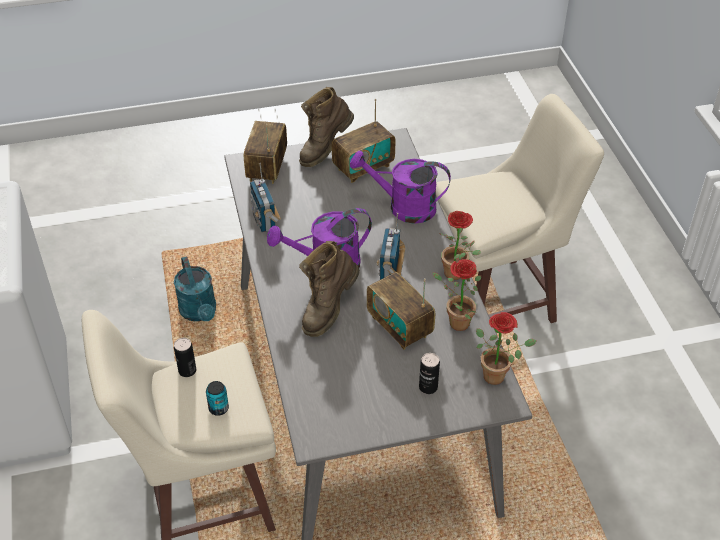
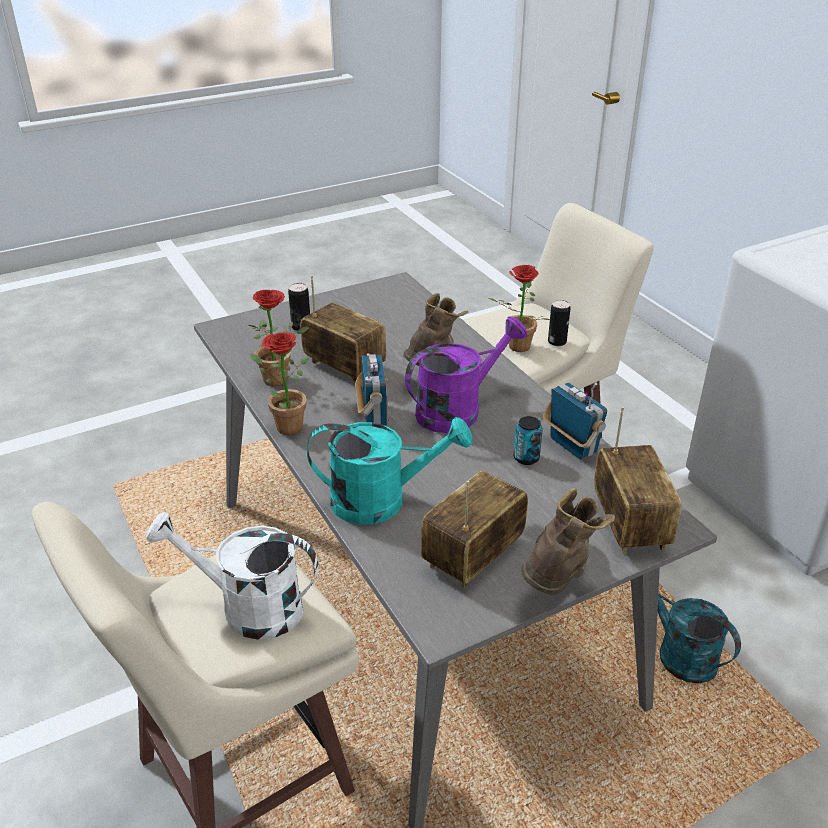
camera: 165 degrees right, 10 degrees down
can [206,381,229,416] -> can moved to [514,416,543,465]
purple watering can [350,151,451,224] -> turquoise watering can [307,417,472,525]
potted plant [476,312,536,385] -> potted plant moved to [489,265,550,352]
none -> white watering can [146,512,318,640]

